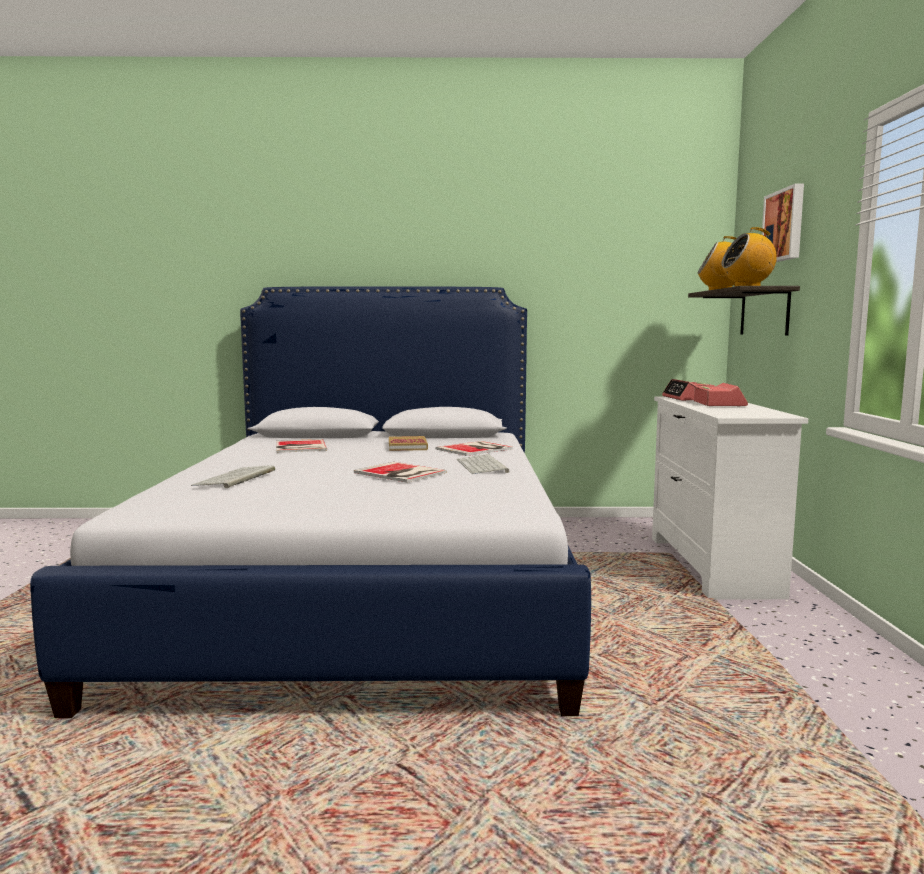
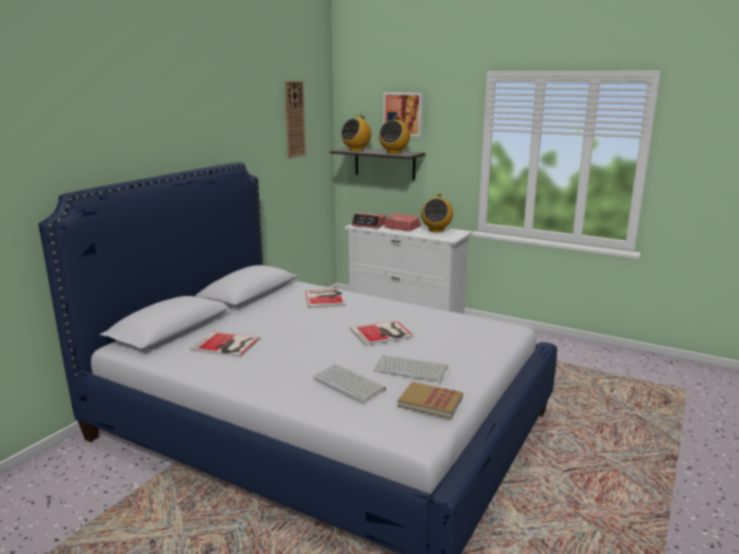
camera: 60 degrees left, 10 degrees up
book [389,436,428,451] -> book moved to [398,382,463,419]
keyboard [457,454,510,474] -> keyboard moved to [374,355,448,382]
none -> wall clock [285,81,306,158]
none -> radio [421,193,453,232]

